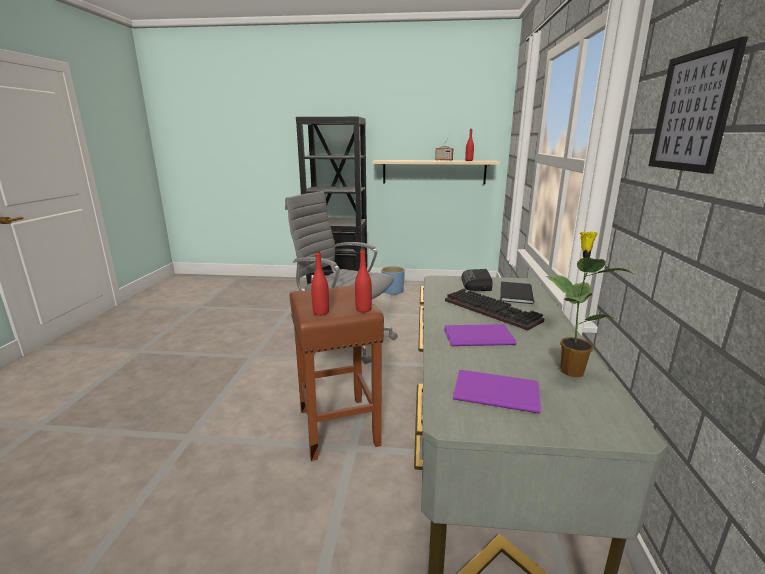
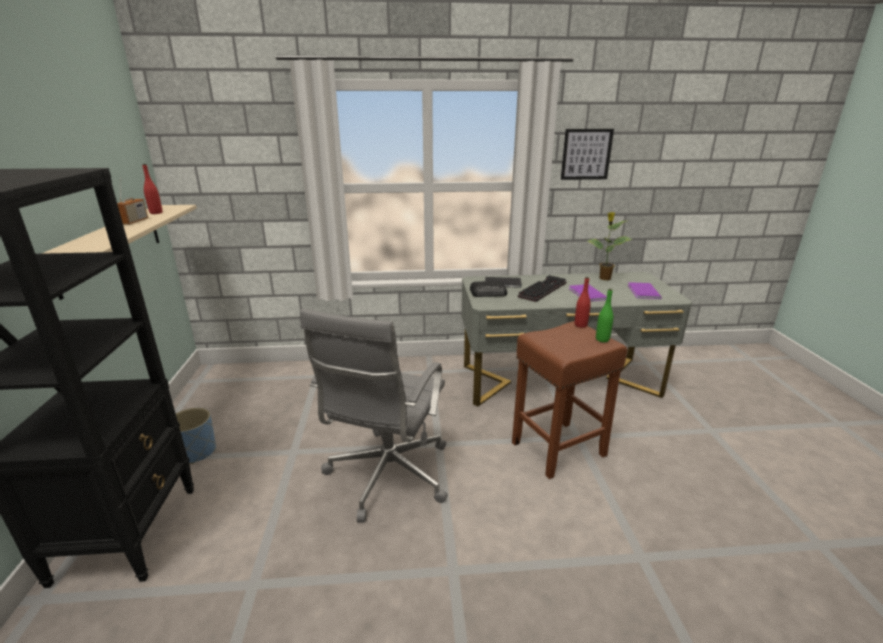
camera: 100 degrees left, 5 degrees up
red bottle [311,251,329,316] -> green bottle [596,289,613,342]

